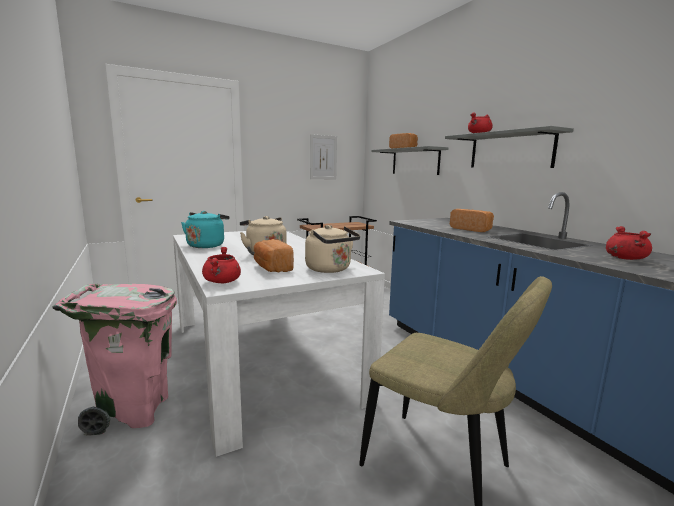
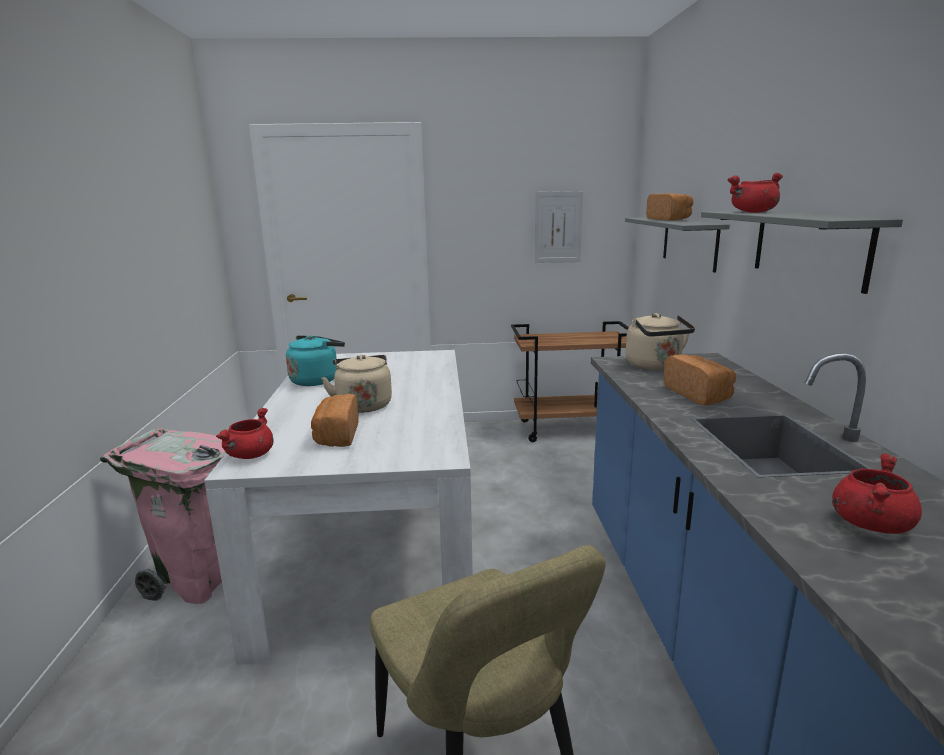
camera: 25 degrees right, 5 degrees up
beige kettle [305,225,360,273] -> beige kettle moved to [626,313,695,370]

